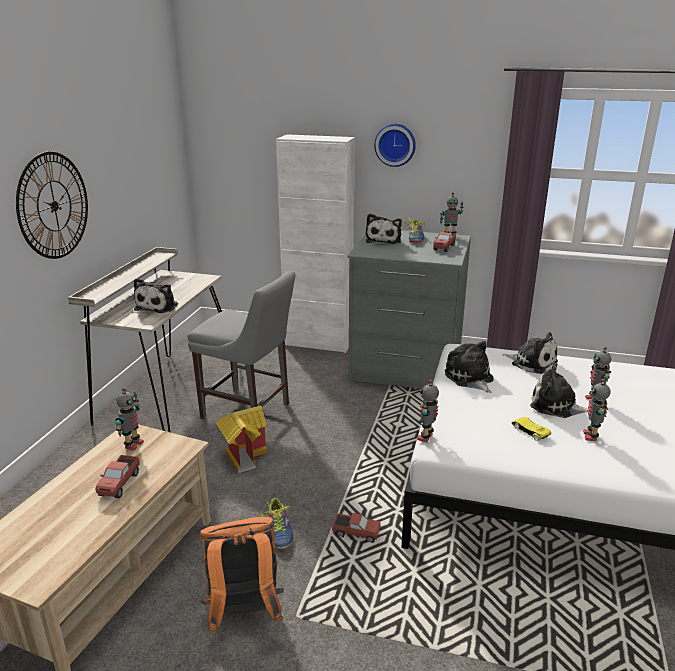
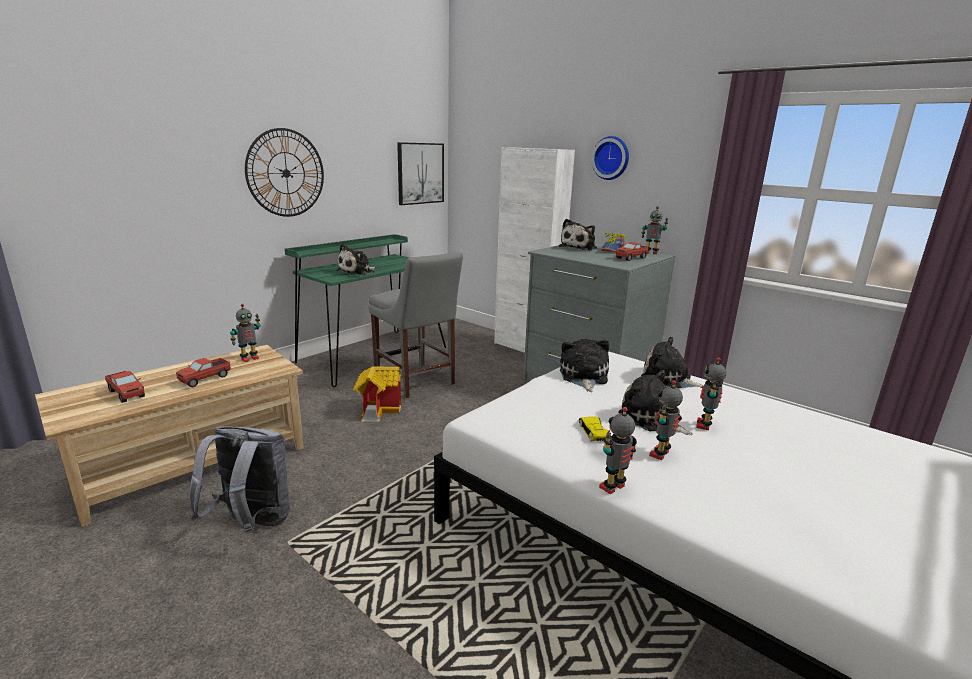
camera: 25 degrees right, 5 degrees down
beige desk [68,247,222,433] -> green desk [285,234,446,388]
orange backpack [200,517,284,633] -> grey backpack [189,426,290,534]
shoe [261,498,294,550] -> none
toy truck [332,513,381,543] -> toy truck moved to [105,371,145,403]
toy robot [417,380,439,442] -> toy robot moved to [599,407,637,494]
plush toy [502,332,558,374] -> plush toy turned 150 degrees clockwise [641,337,704,388]
none -> picture [397,142,444,205]

